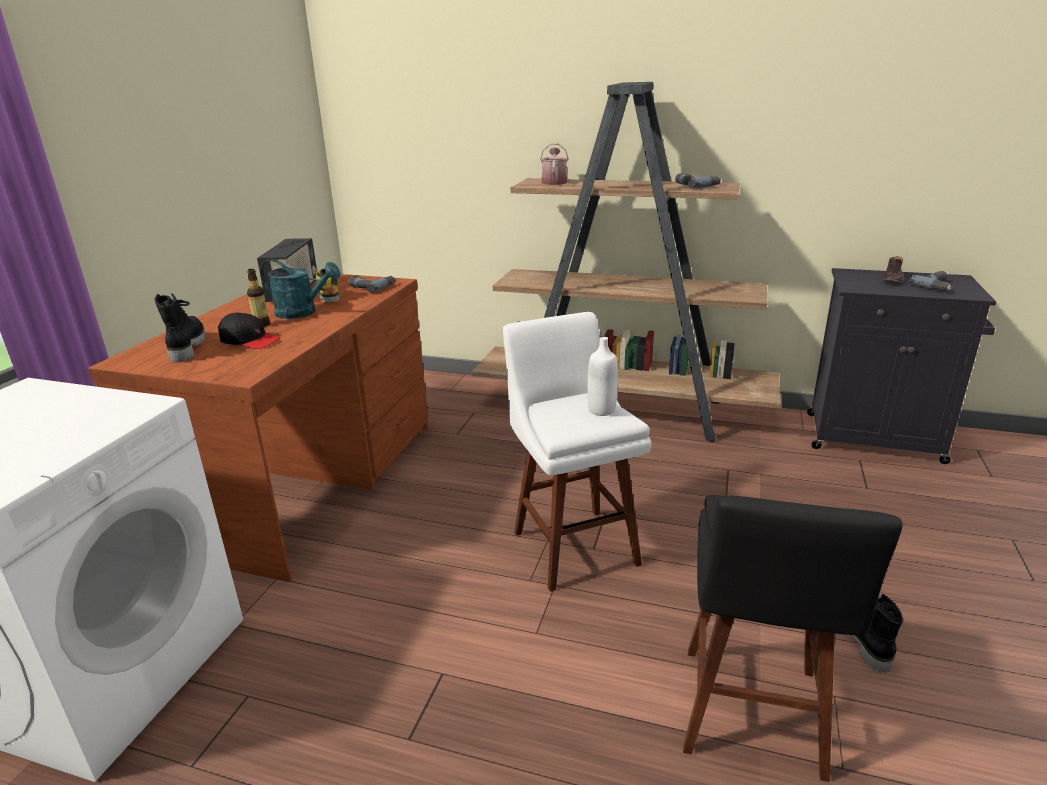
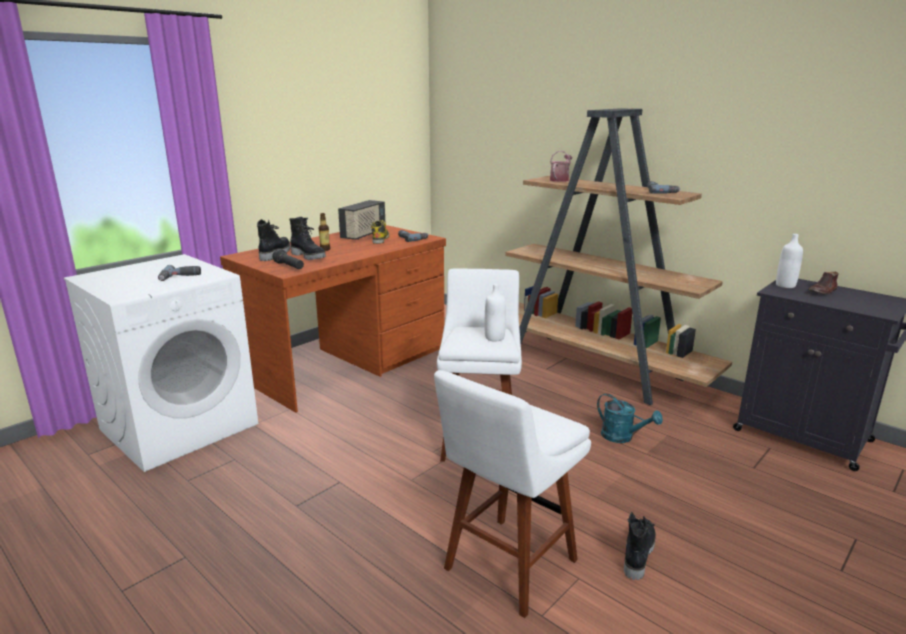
camera: 25 degrees right, 5 degrees down
black cap [218,312,280,349] -> black boot [289,217,326,260]
turquoise watering can [260,259,341,319] -> turquoise watering can moved to [597,393,663,443]
black stool [683,495,902,782] -> white stool [434,370,591,618]
power drill [909,271,952,292] -> power drill moved to [158,265,201,281]
none -> black flashlight [272,249,304,269]
none -> white bottle [776,234,803,288]

